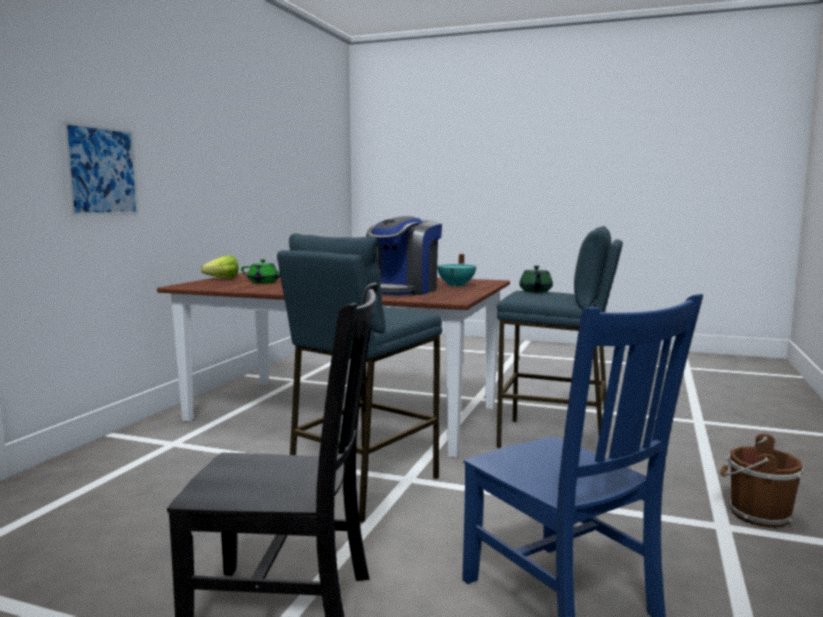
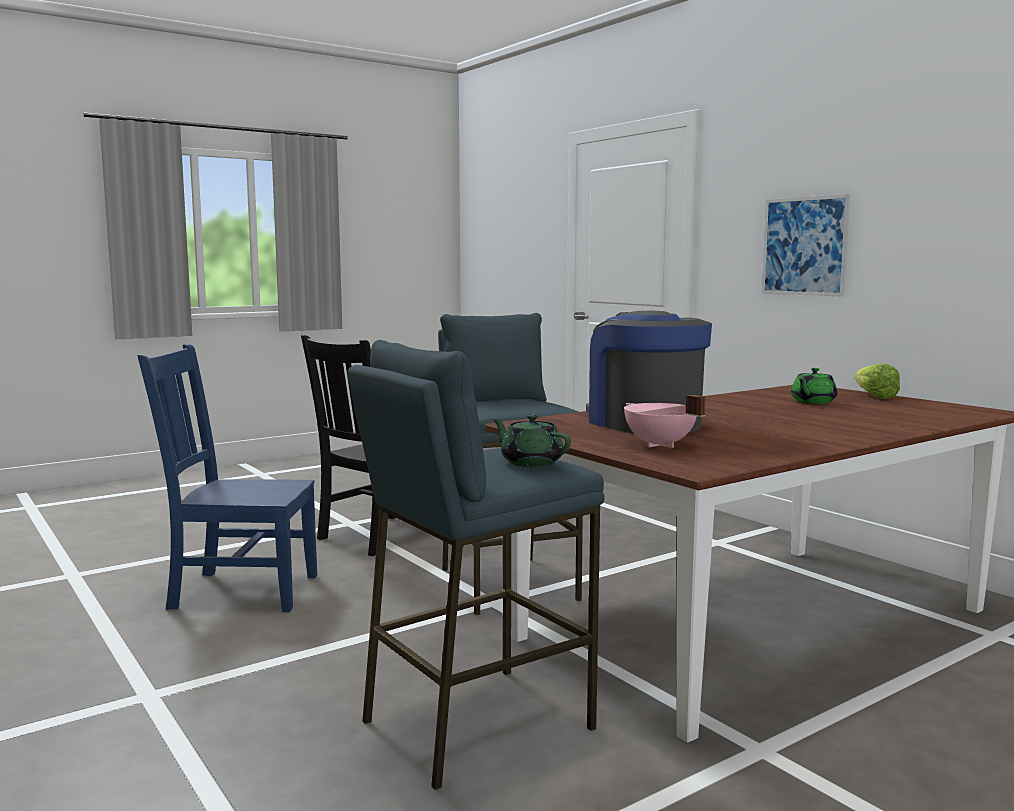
camera: 125 degrees right, 0 degrees up
turquoise cooking pot [437,254,477,287] -> pink cooking pot [624,395,706,448]
brown bucket [720,434,803,528] -> none

